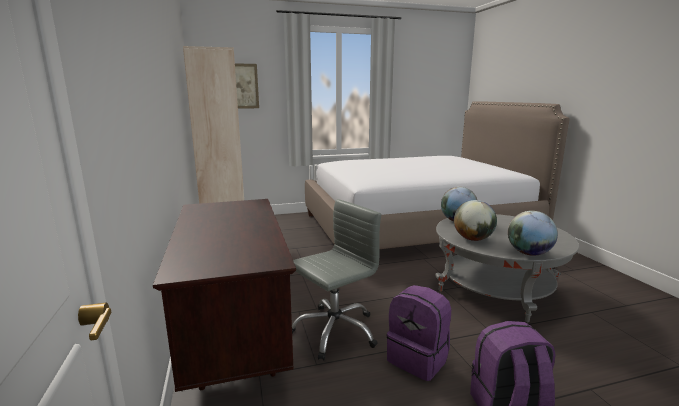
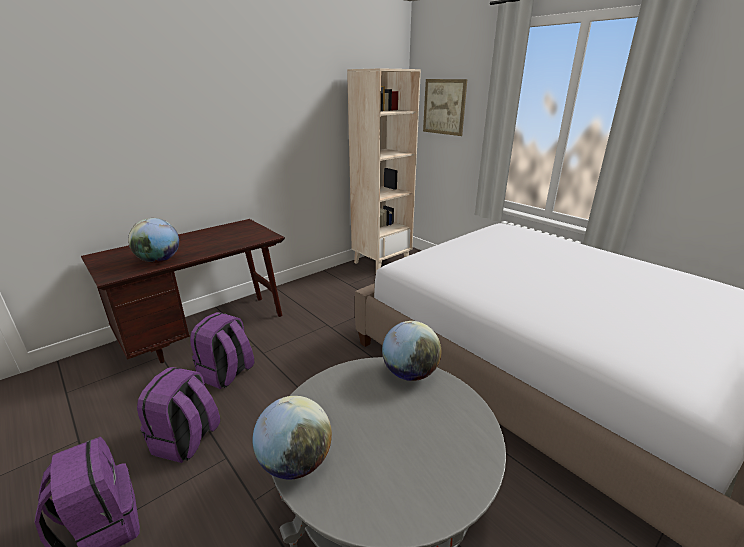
camera: 65 degrees right, 10 degrees up
grey office chair [292,199,381,361] -> purple backpack [190,312,254,389]
globe [454,200,497,241] -> globe moved to [128,218,179,263]

